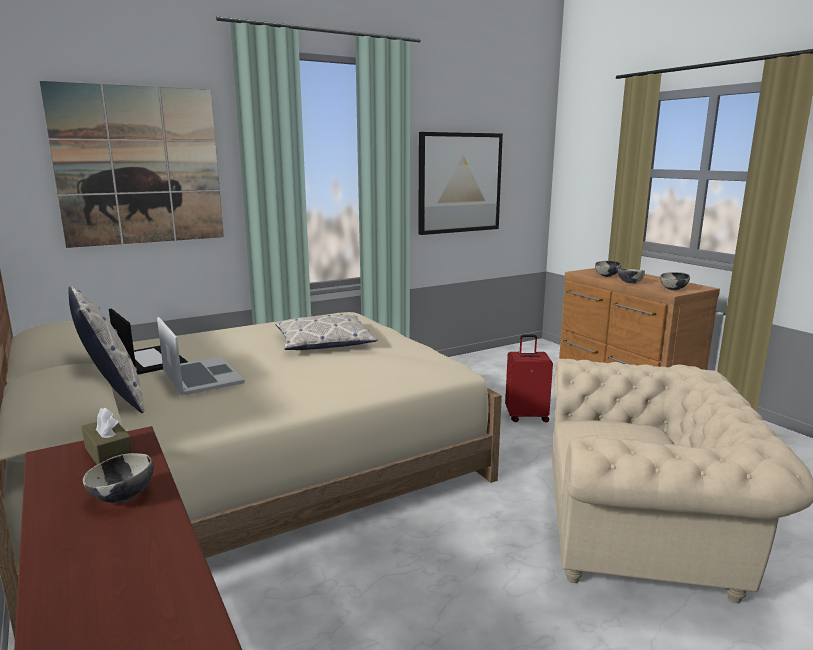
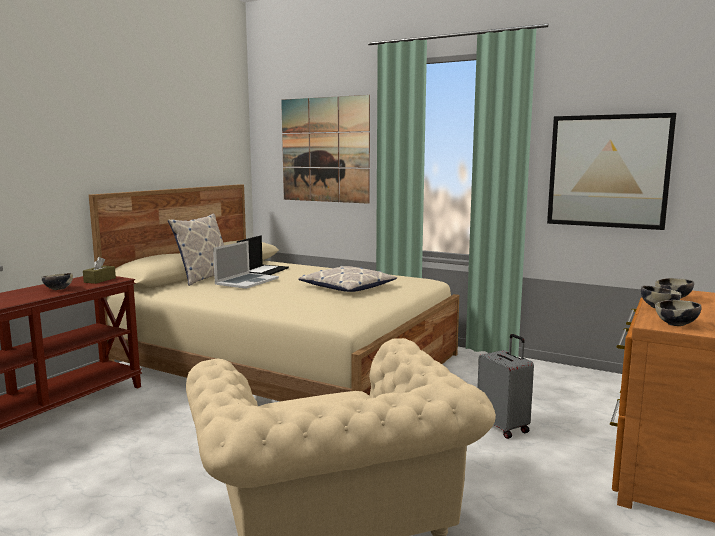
camera: 60 degrees right, 5 degrees down
red suitcase [505,335,553,422] -> grey suitcase [477,334,534,439]

